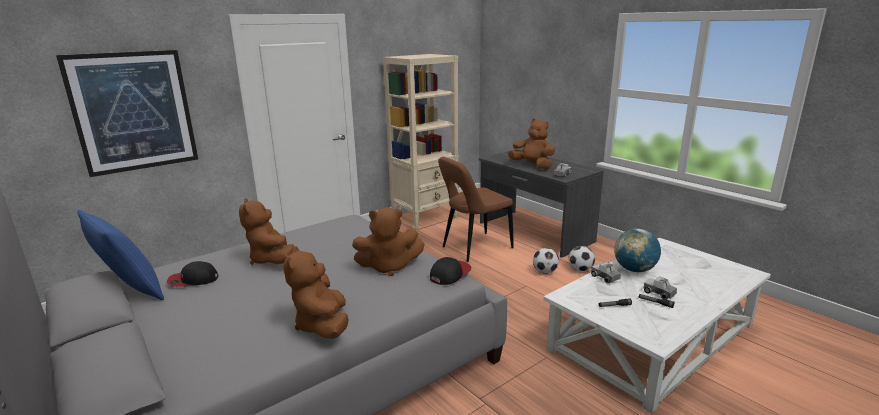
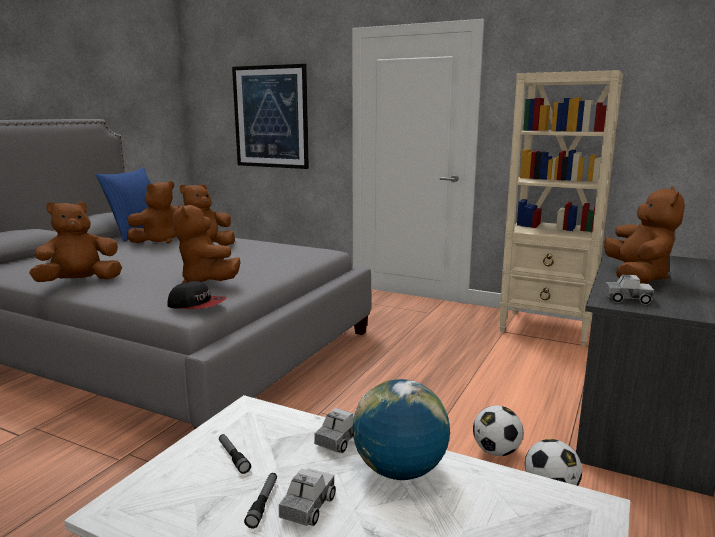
camera: 65 degrees right, 5 degrees down
cap [167,261,218,287] -> brown plush toy [127,181,178,244]
brown chair [438,157,513,262] -> none

